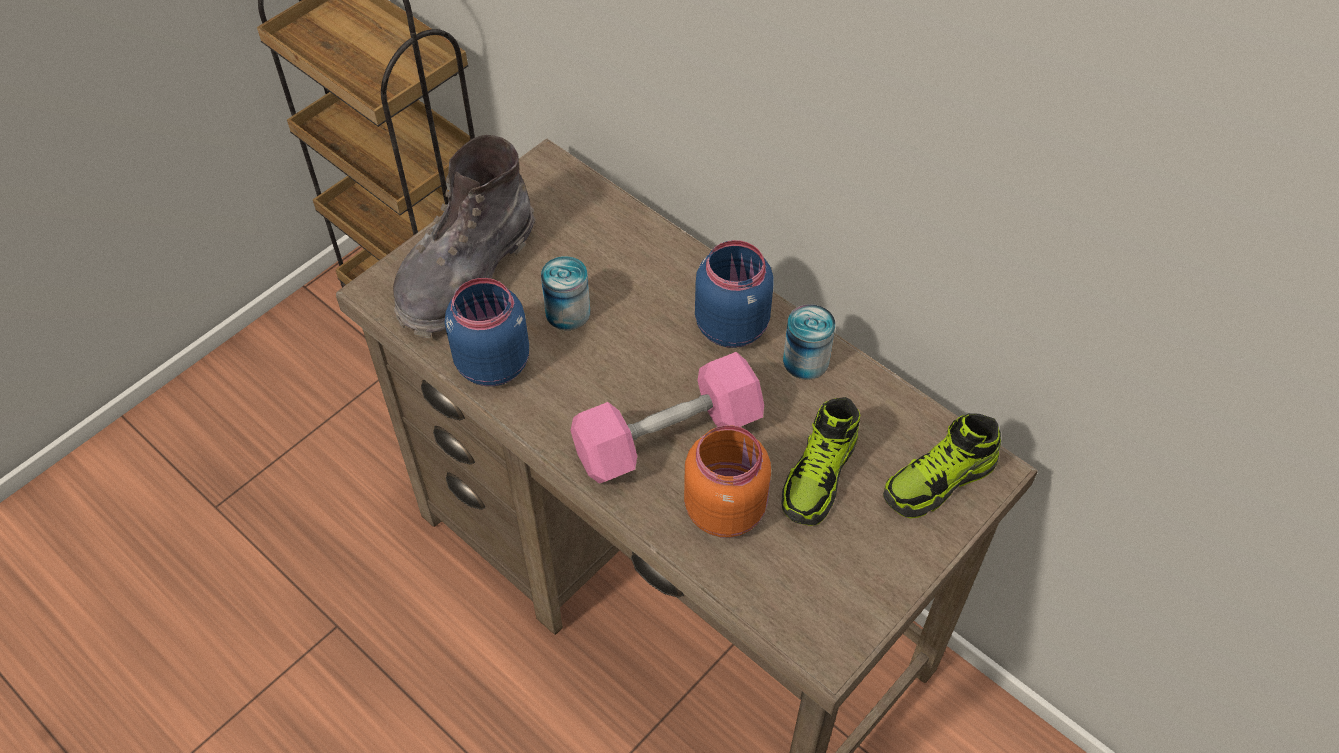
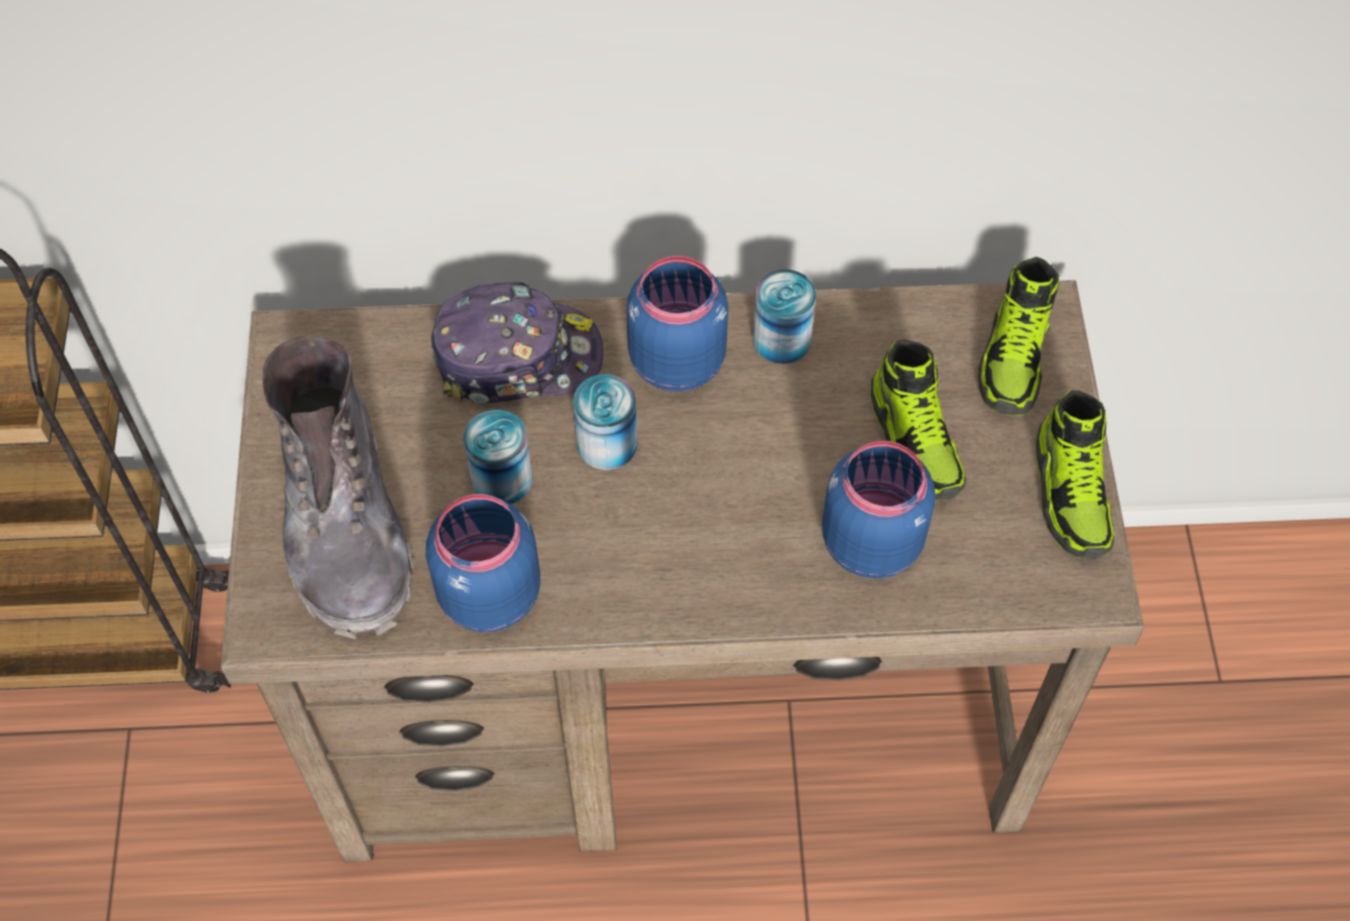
camera: 45 degrees left, 5 degrees up
pink dumbbell [570,352,764,484] -> none
orange jar [684,425,771,538] -> blue jar [822,441,935,579]
none -> cap [431,282,603,403]
none -> can [573,374,637,470]
none -> shoe [1036,390,1114,559]

